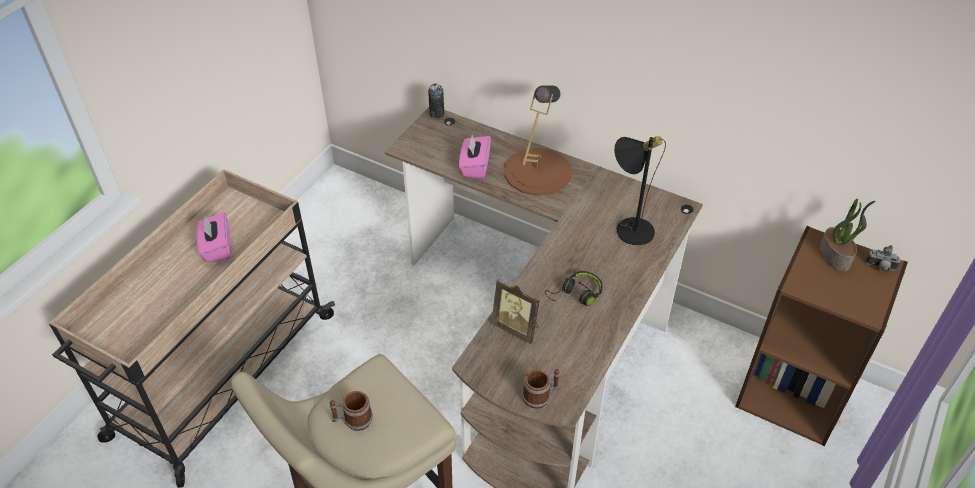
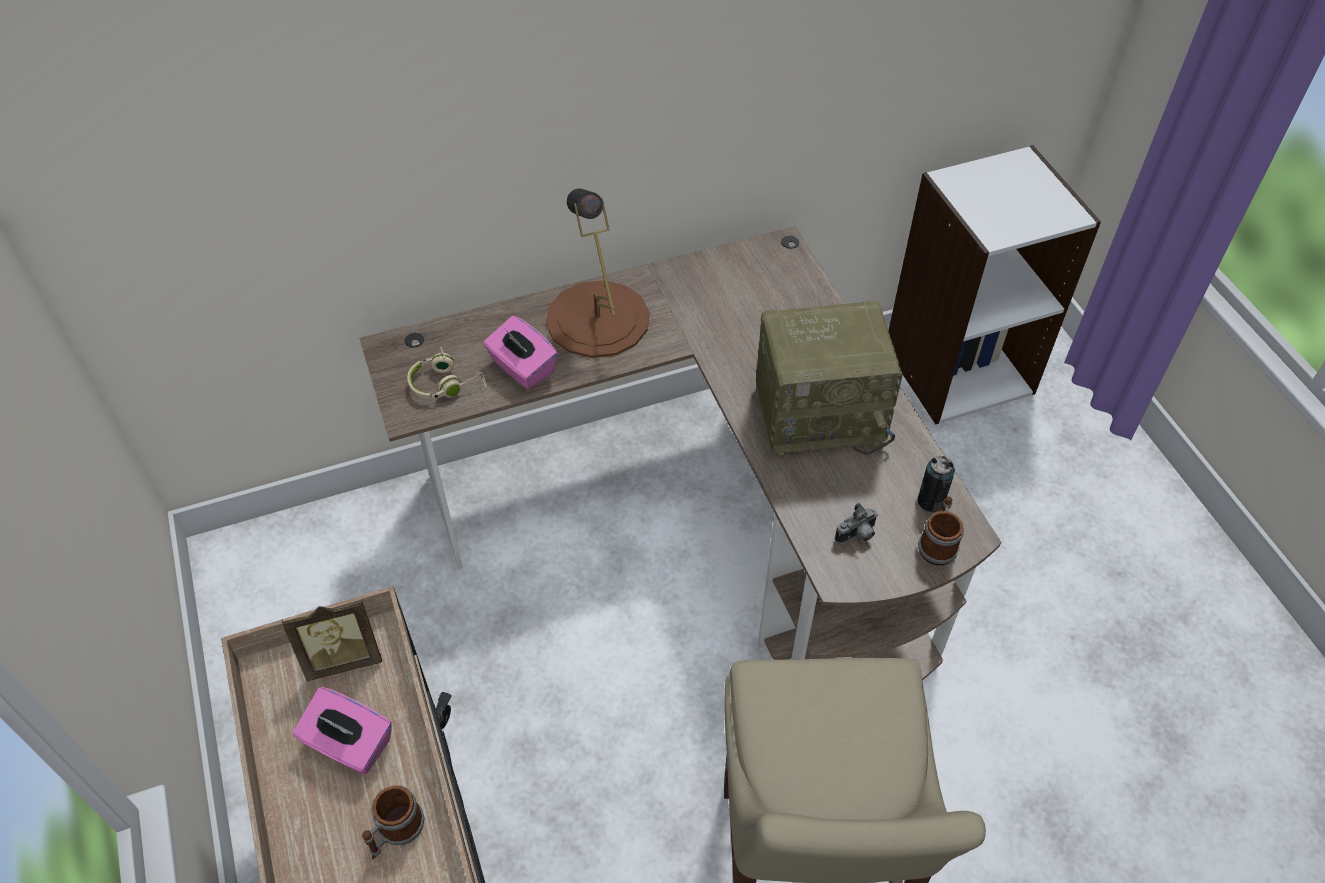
camera: 50 degrees left, 5 degrees up
mug [329,391,373,431] -> mug moved to [362,786,425,859]
can [428,83,444,119] -> can moved to [917,456,955,512]
picture frame [491,279,539,344] -> picture frame moved to [282,600,382,681]
black headphones [545,271,603,306] -> radio [756,301,903,458]
black table lamp [614,136,666,246] -> none
brown bookcase [735,226,908,446] -> white bookcase [888,145,1101,424]
potted plant [820,199,875,271] -> none
camera [865,245,901,272] -> camera moved to [835,503,878,543]
none -> beige headphones [407,347,487,400]

